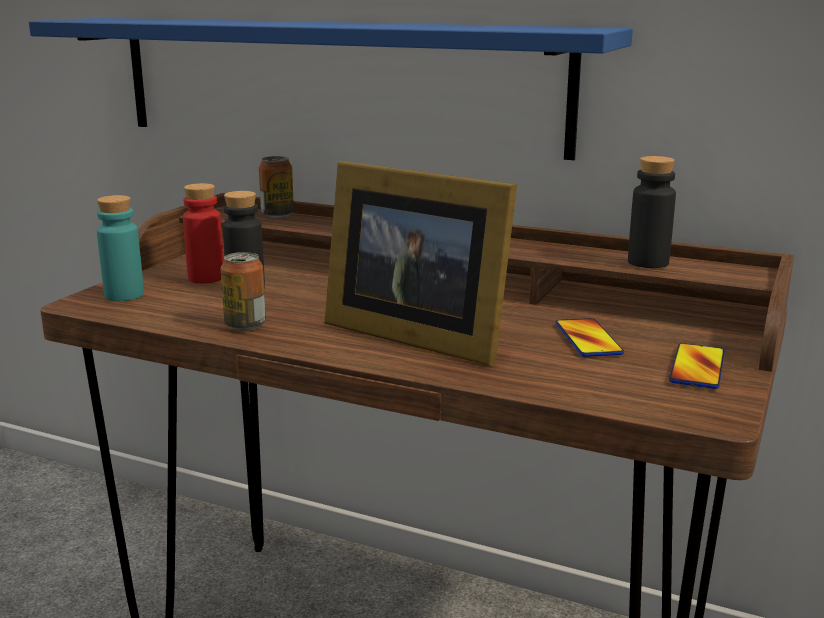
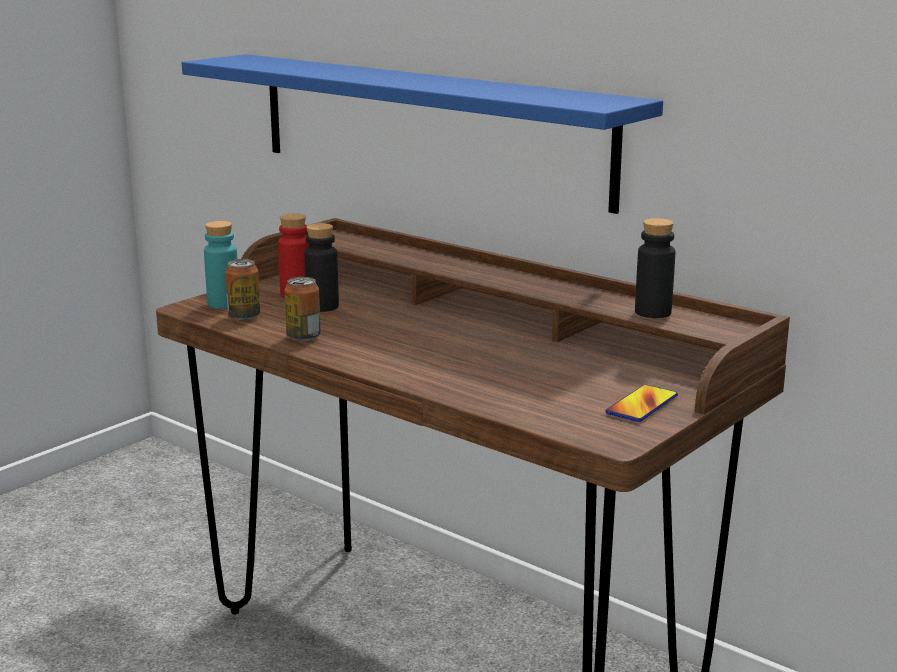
camera: 15 degrees right, 0 degrees up
can [259,156,294,218] -> can moved to [225,259,260,320]
picture frame [324,161,517,366] -> none
phone [556,318,624,357] -> none

